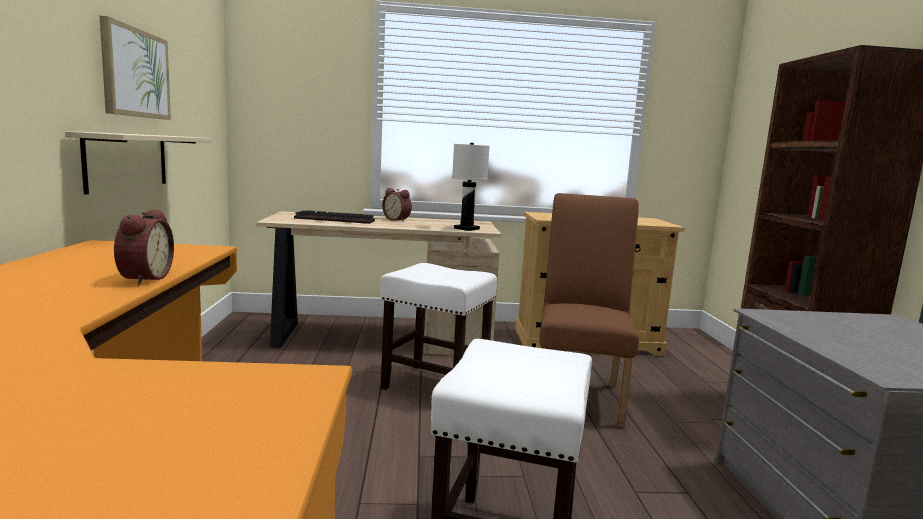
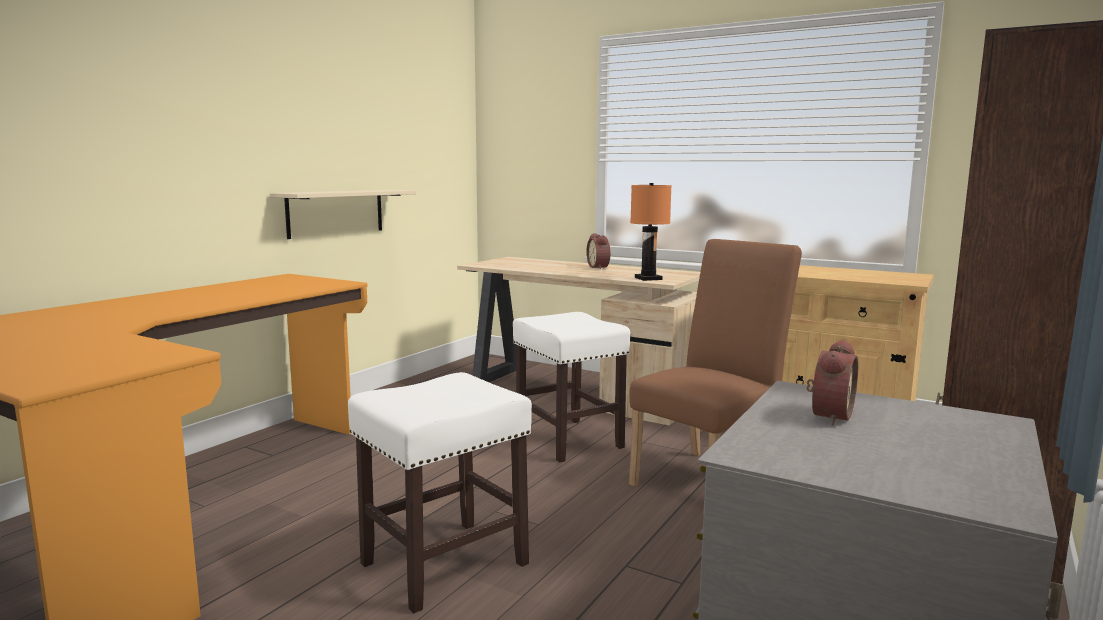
camera: 35 degrees right, 0 degrees up
picture [99,15,171,120] -> none
alarm clock [114,209,174,285] -> alarm clock moved to [806,340,858,425]
keyboard [294,210,375,224] -> none
white table lamp [452,143,490,231] -> orange table lamp [630,183,672,281]

